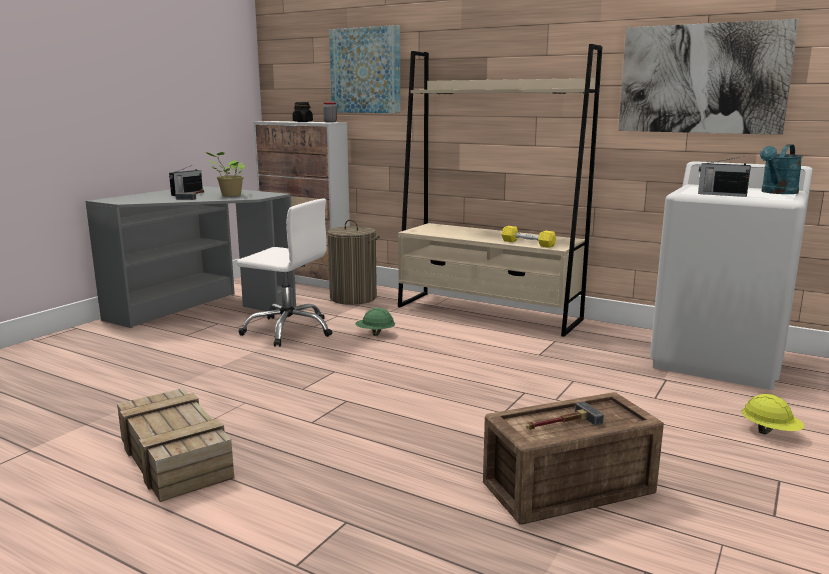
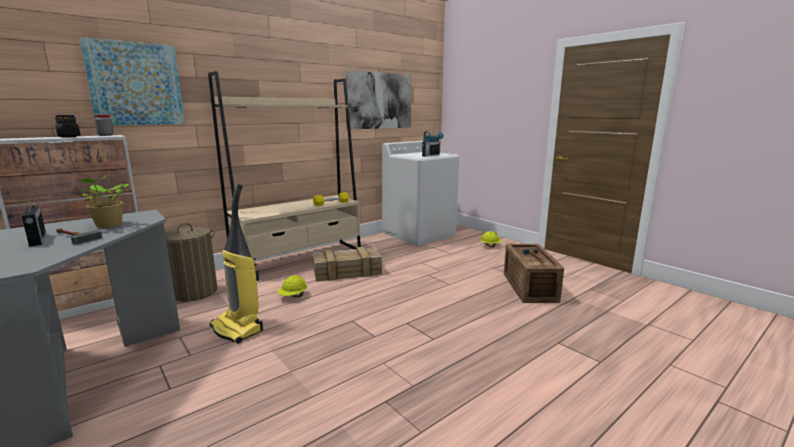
camera: 70 degrees left, 0 degrees up
crate [117,388,234,502] -> crate moved to [313,247,382,281]
white office chair [237,198,332,347] -> vacuum cleaner [209,184,263,344]
green hard hat [355,308,395,336] -> yellow hard hat [278,275,307,297]

